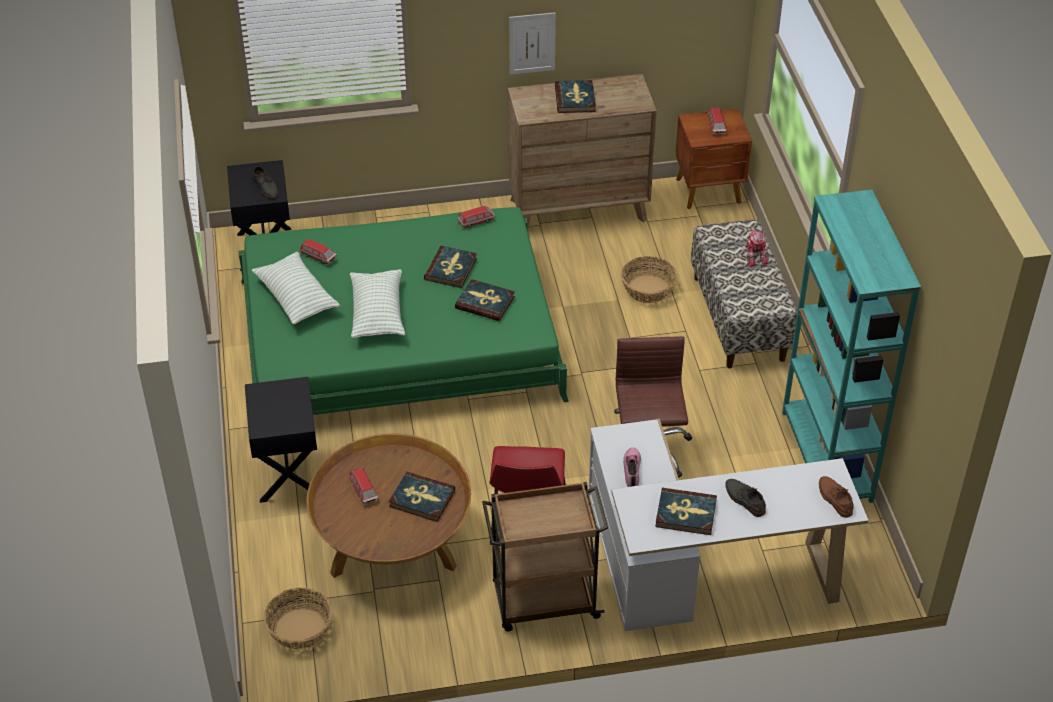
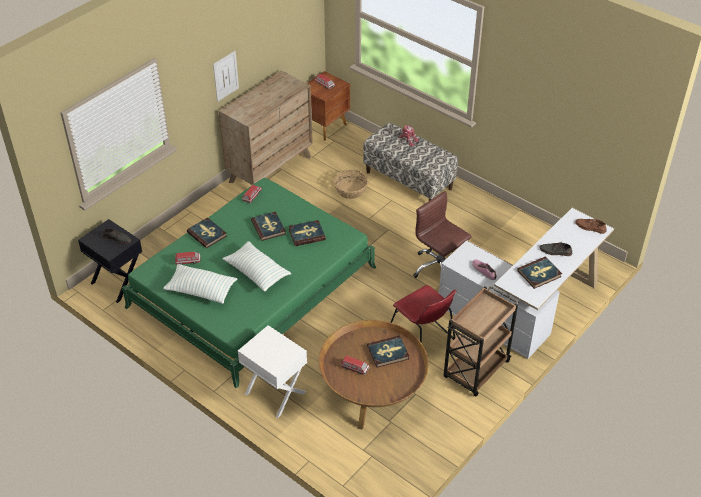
camera: 40 degrees left, 0 degrees up
black nightstand [245,377,317,503] -> white nightstand [238,325,307,418]
basket [264,588,332,650] -> none
book [555,80,596,113] -> book moved to [187,217,227,248]
turquoise bookcase [782,190,921,503] -> none

